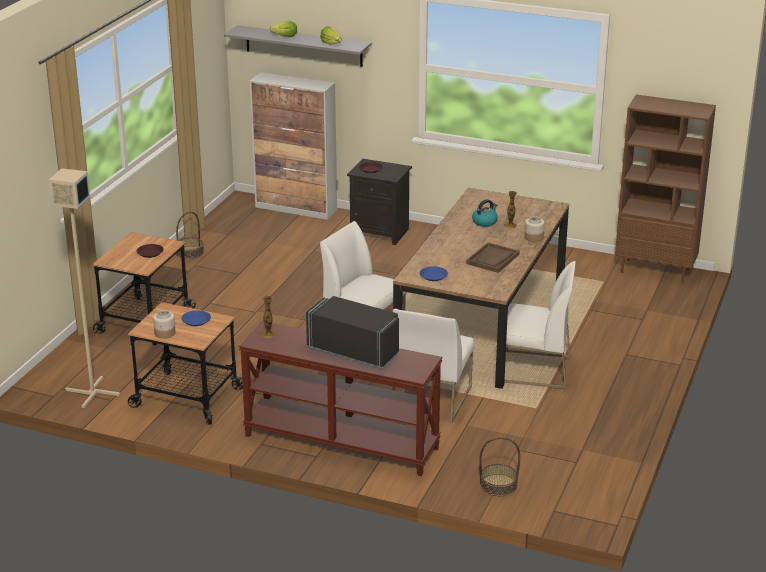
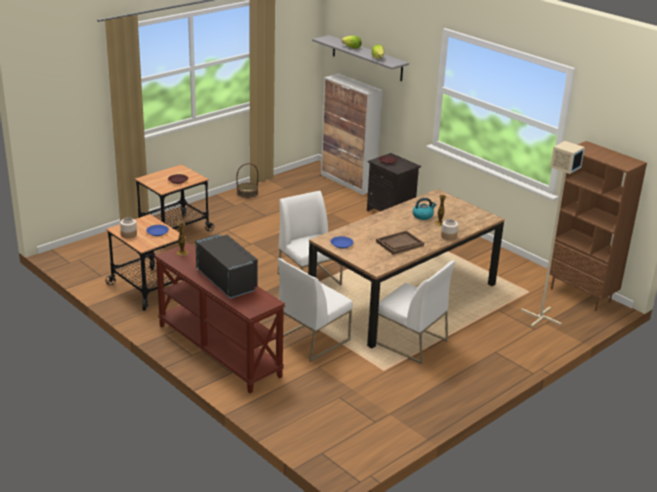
camera: 25 degrees right, 0 degrees up
beige floor lamp [49,168,120,408] -> beige floor lamp moved to [521,141,585,327]
basket [479,437,520,496] -> none

